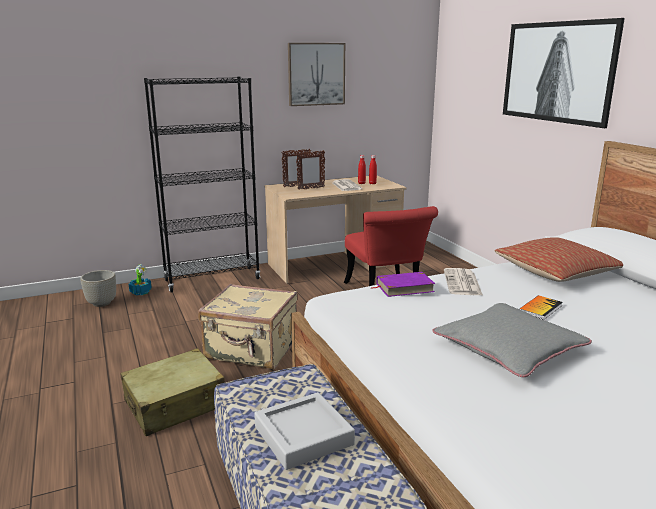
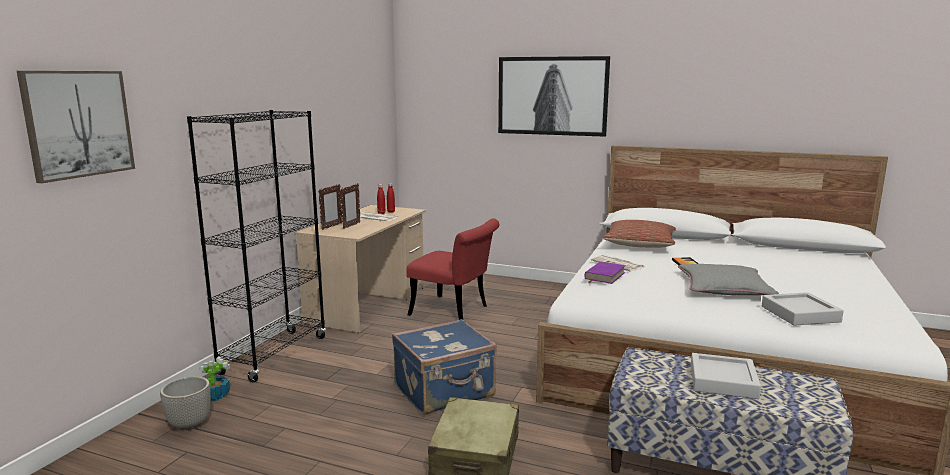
camera: 45 degrees left, 5 degrees down
beige suitcase [198,284,297,369] -> blue suitcase [392,319,497,415]
picture [288,43,345,106] -> picture moved to [17,71,135,183]
none -> grey tray [762,292,844,326]

